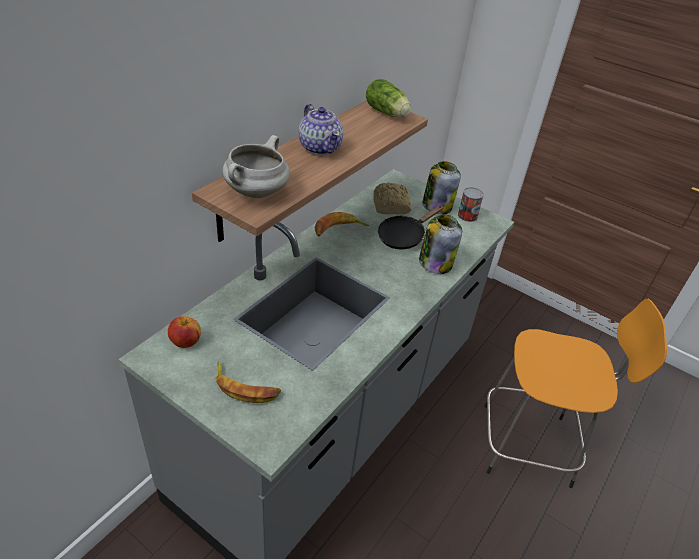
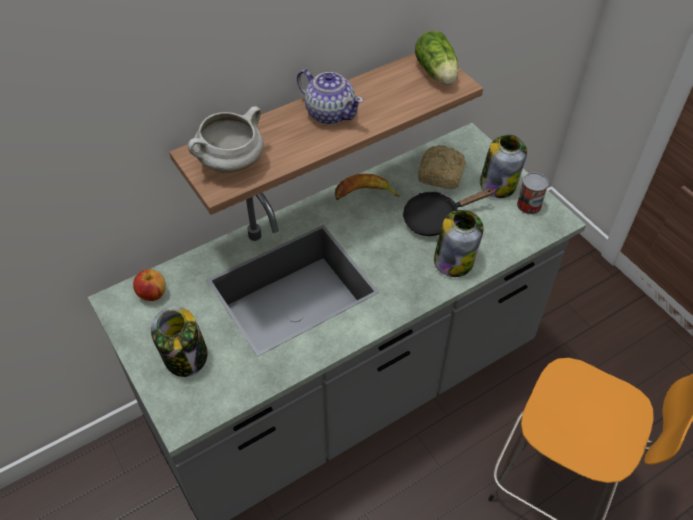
camera: 25 degrees right, 10 degrees up
banana [215,361,281,403] -> jar [151,306,208,377]
teapot [298,104,343,155] -> teapot turned 45 degrees counterclockwise [297,69,364,124]

